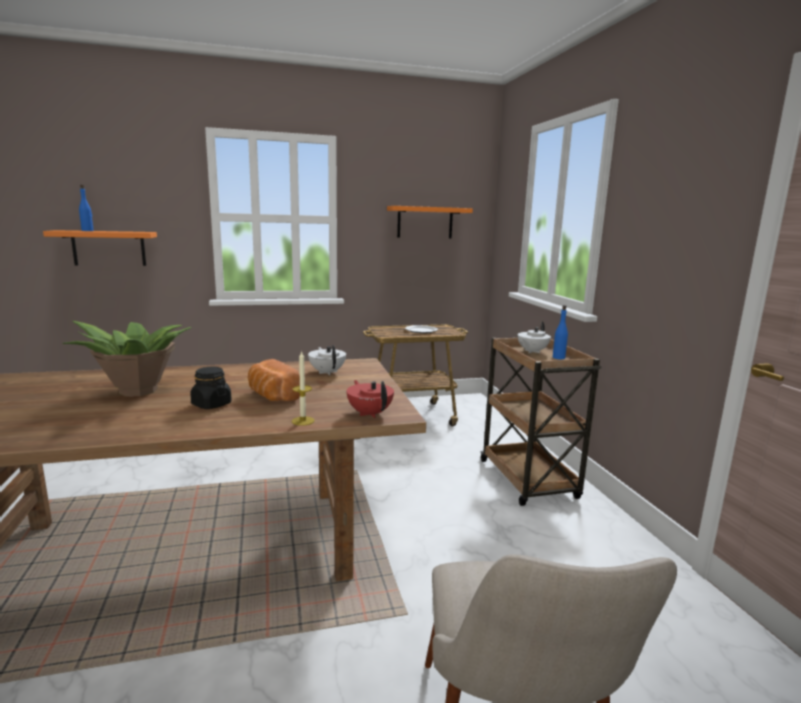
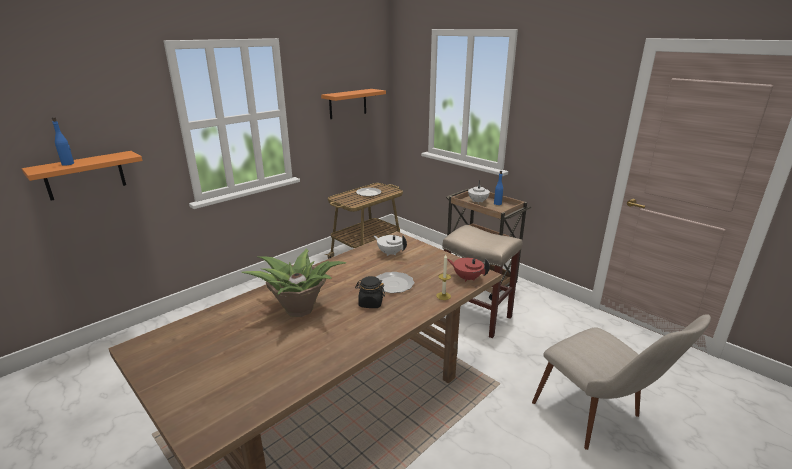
camera: 30 degrees left, 10 degrees up
bread [248,359,300,401] -> plate [376,272,414,293]
none -> beige stool [442,225,522,338]

